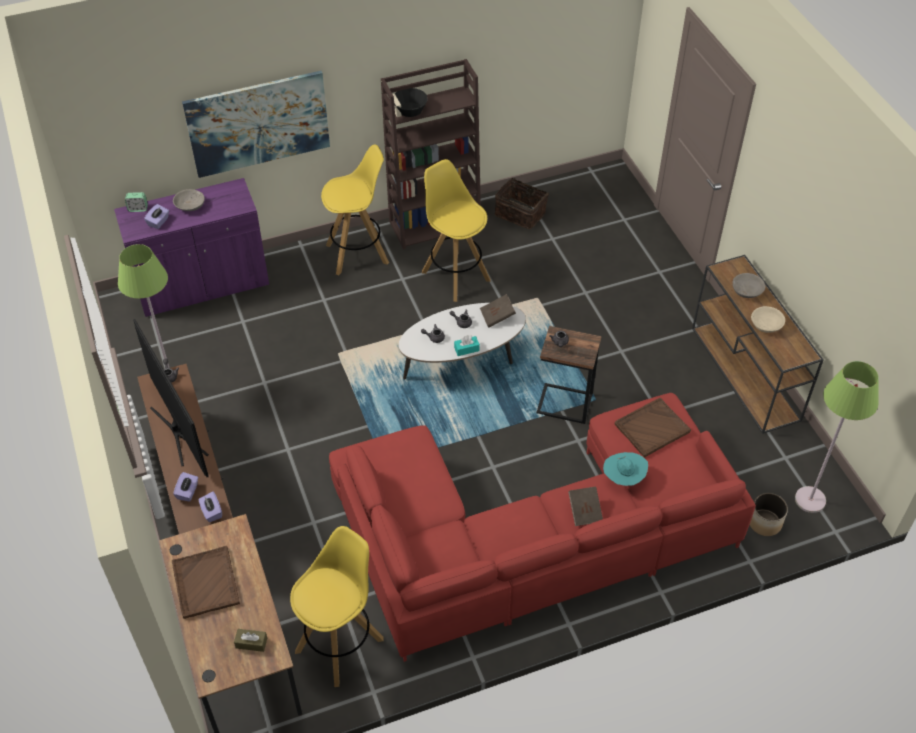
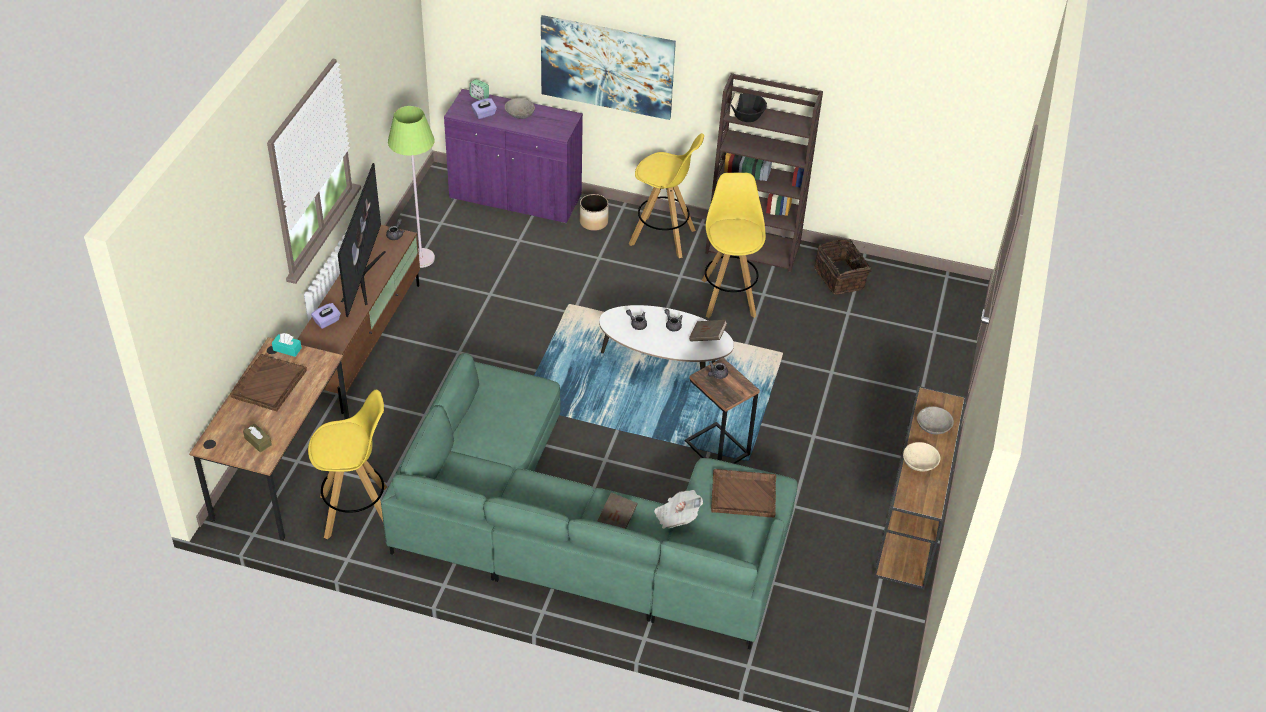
camera: 35 degrees right, 5 degrees down
purple tissue box [199,491,222,522] -> none
red sofa [329,393,756,662] -> green sofa [381,353,797,650]
turquoise tissue box [454,335,480,356] -> turquoise tissue box moved to [272,333,302,357]
turquoise hat [603,452,648,486] -> newspaper [654,490,703,529]
planter [750,493,788,536] -> planter moved to [579,194,609,231]
green floor lamp [795,361,879,513] -> none

